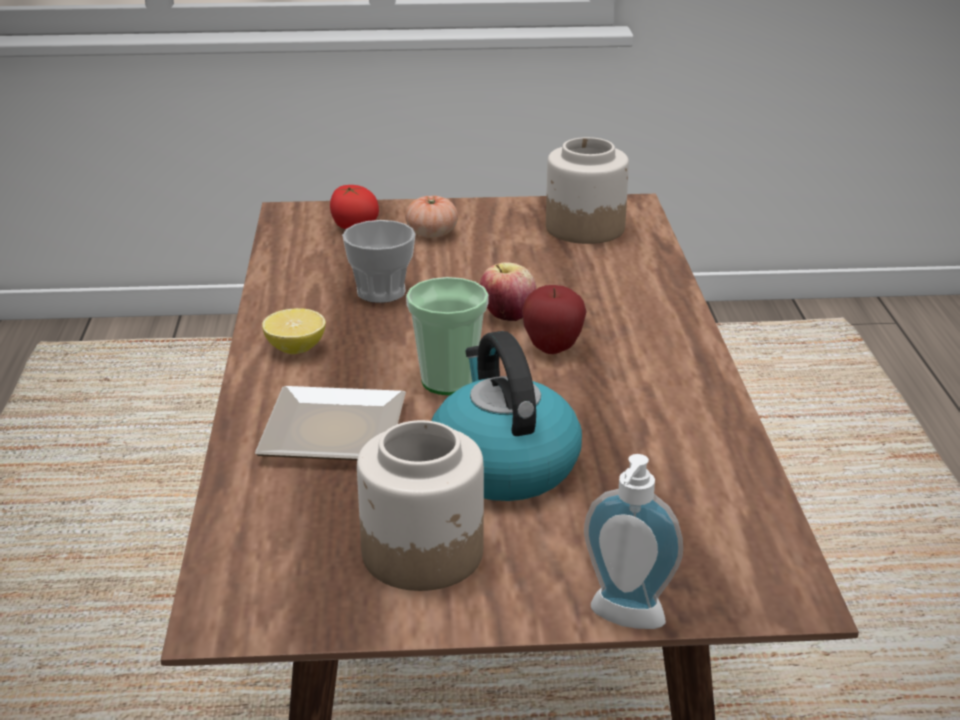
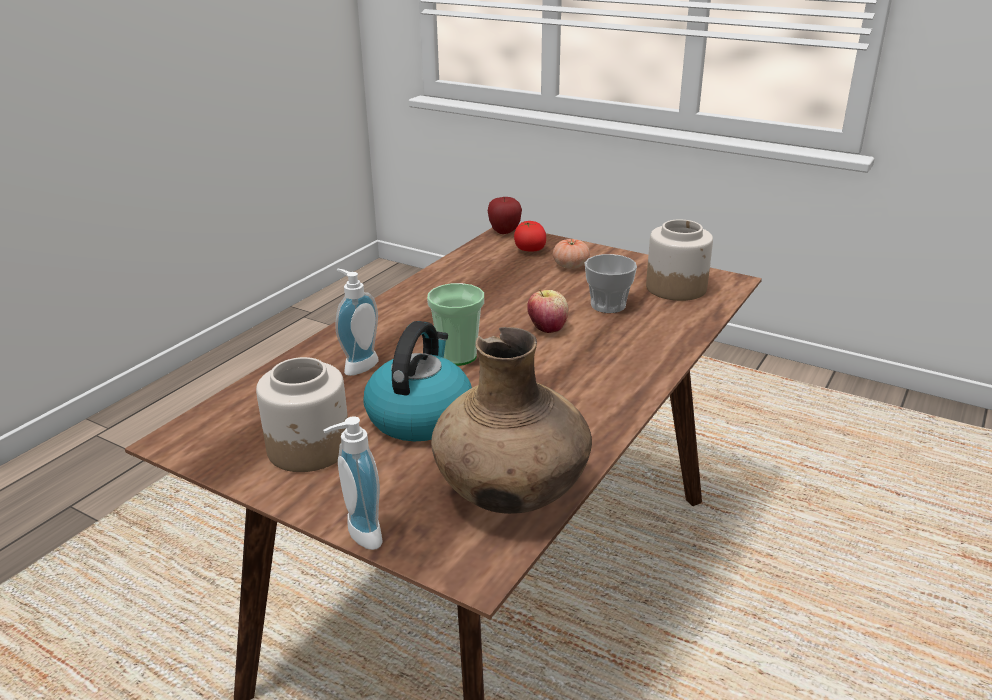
camera: 35 degrees right, 0 degrees up
plate [255,386,406,460] -> soap dispenser [336,269,379,376]
lemon [262,308,326,354] -> none
cup [342,220,416,303] -> cup moved to [585,254,637,313]
apple [522,285,587,354] -> apple moved to [488,197,522,234]
none -> brown vase [431,327,592,514]

